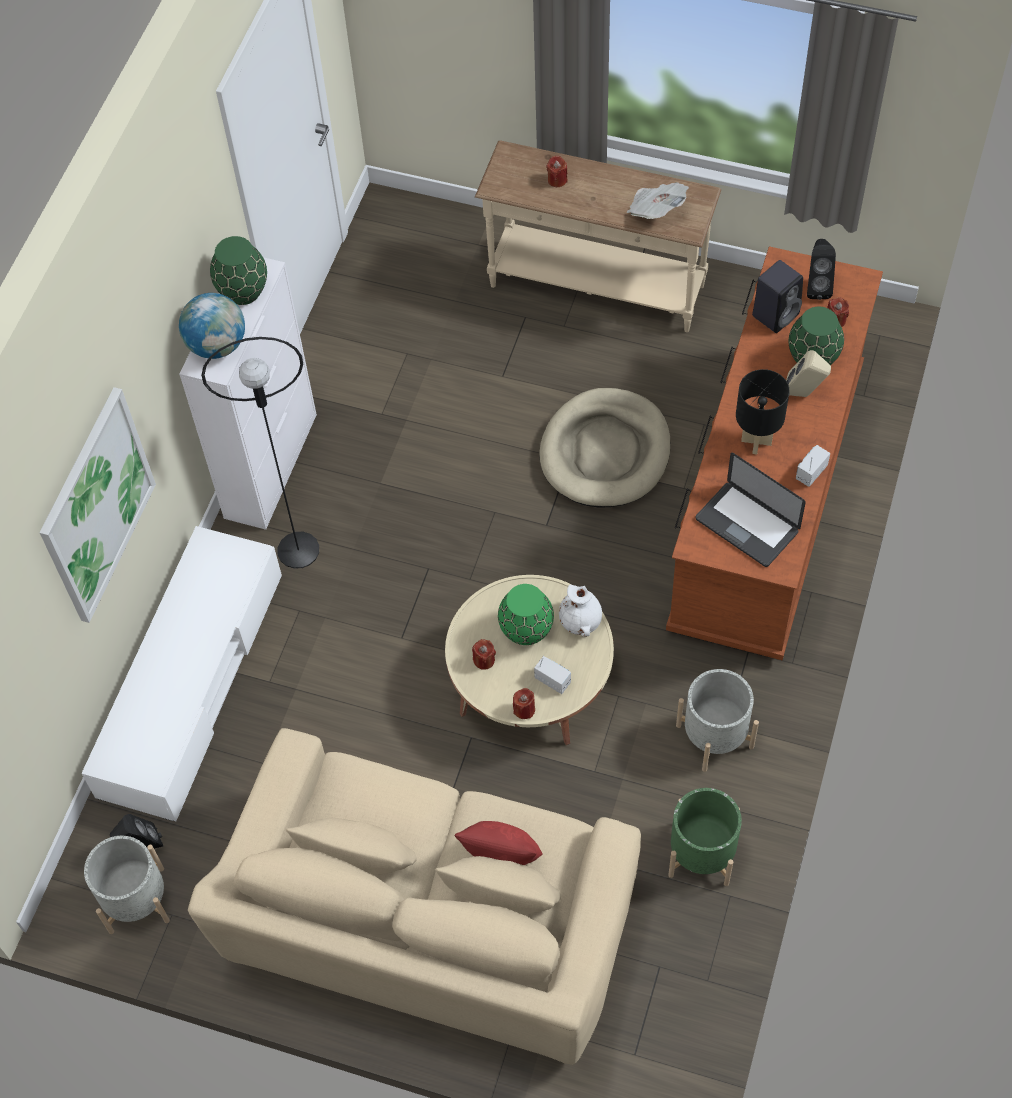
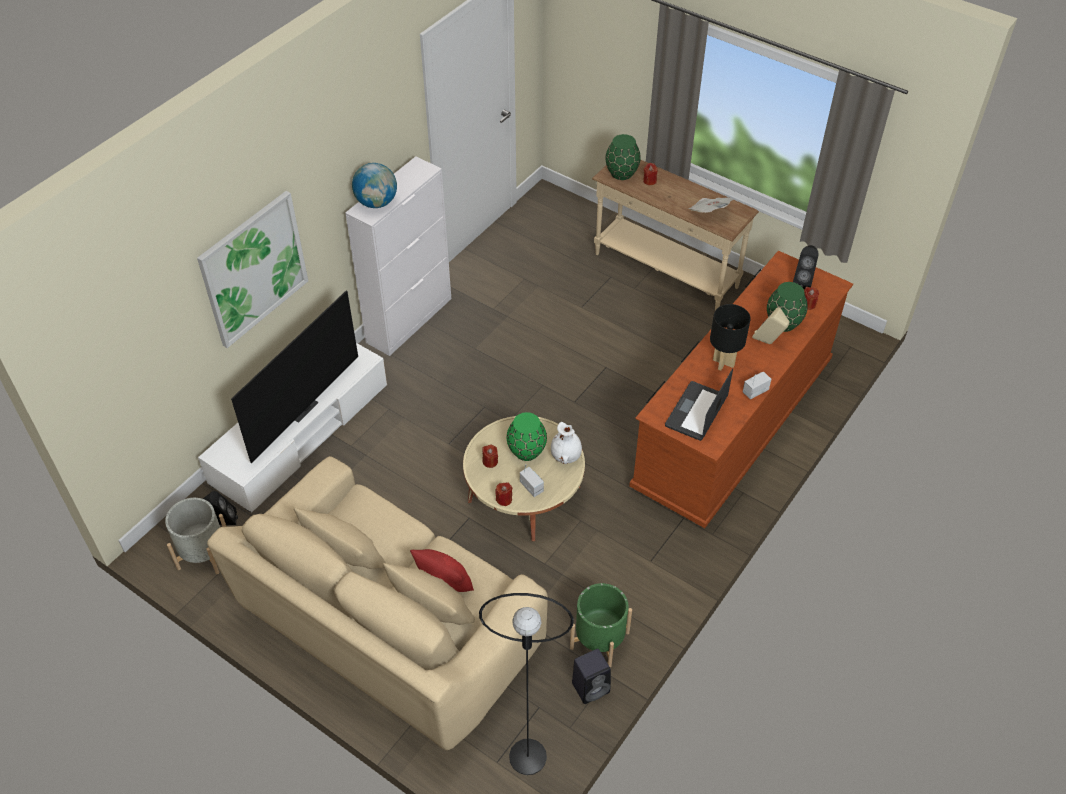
camera: 15 degrees right, 10 degrees down
black floor lamp [201,337,319,569] -> black floor lamp moved to [479,593,574,775]
green vase [210,236,267,305] -> green vase moved to [605,134,641,180]
beige dog bed [539,388,670,508] -> none
grey planter [676,669,759,772] -> none
laptop [696,453,806,567] -> laptop turned 60 degrees clockwise [665,369,733,441]
black speaker [752,260,803,333] -> black speaker moved to [572,649,611,704]
none -> television [231,291,358,463]

